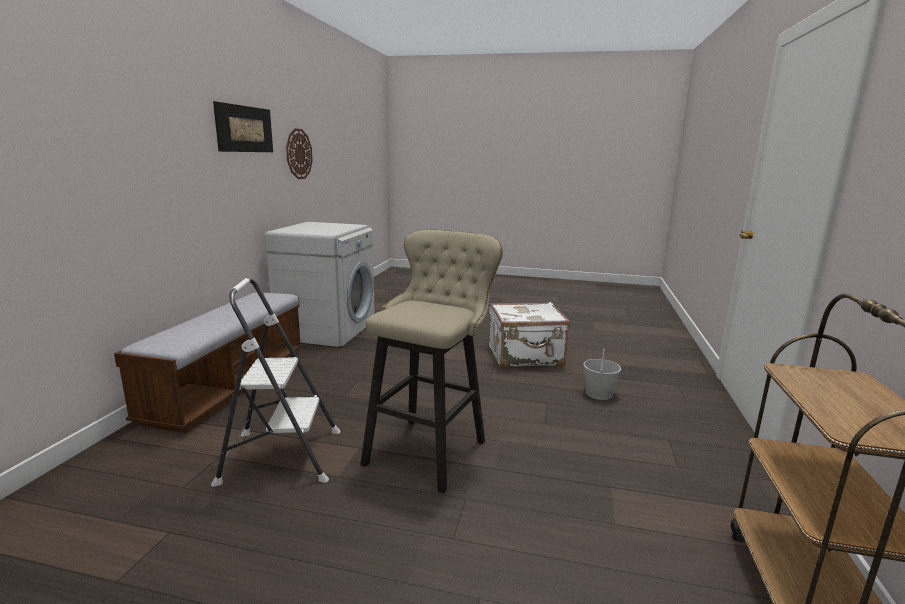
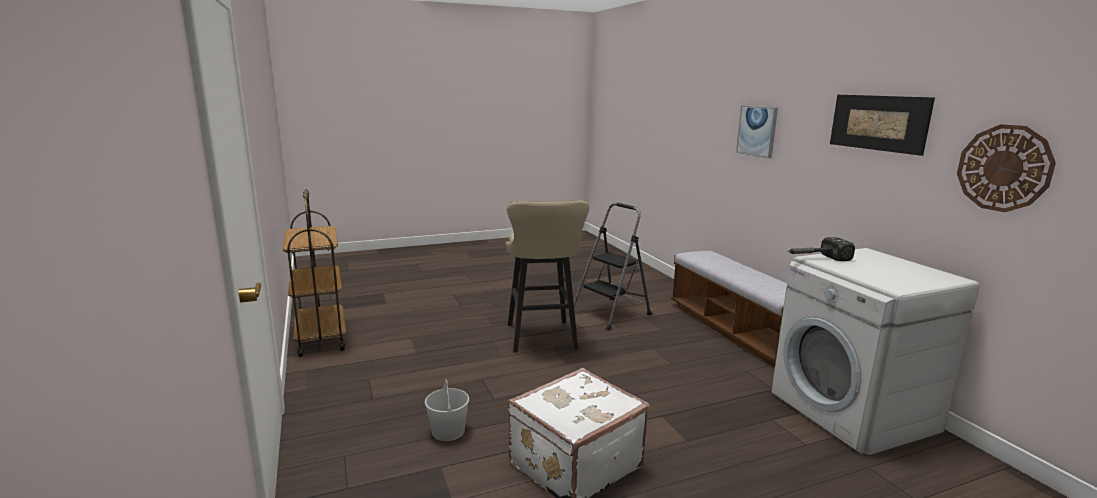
camera: 145 degrees right, 0 degrees up
white step ladder [211,278,341,487] -> black step ladder [574,203,652,331]
none -> picture [736,106,778,158]
none -> hammer [787,237,855,261]

